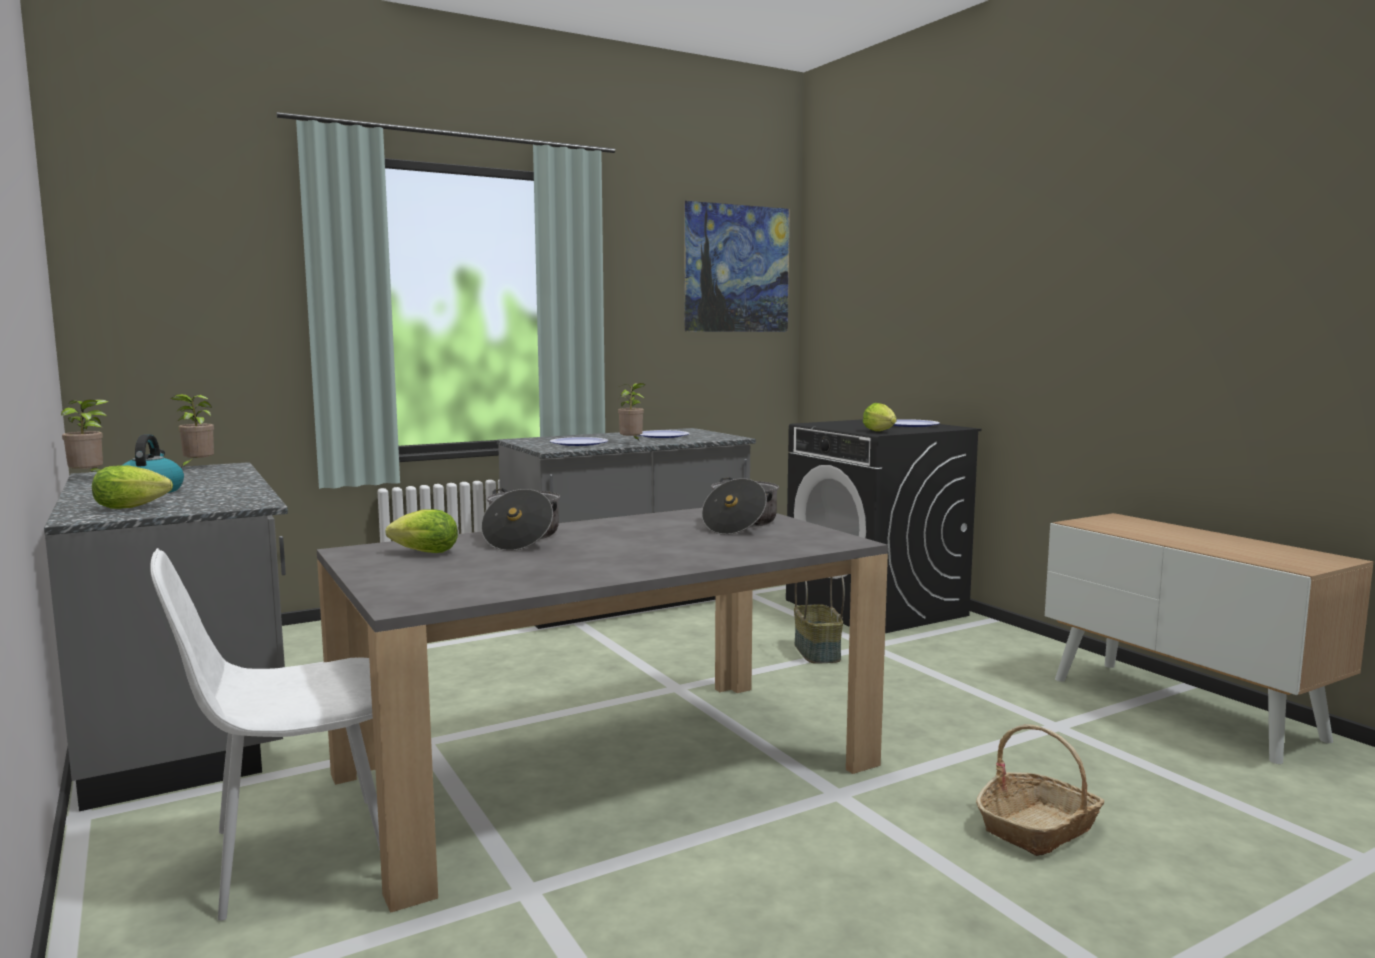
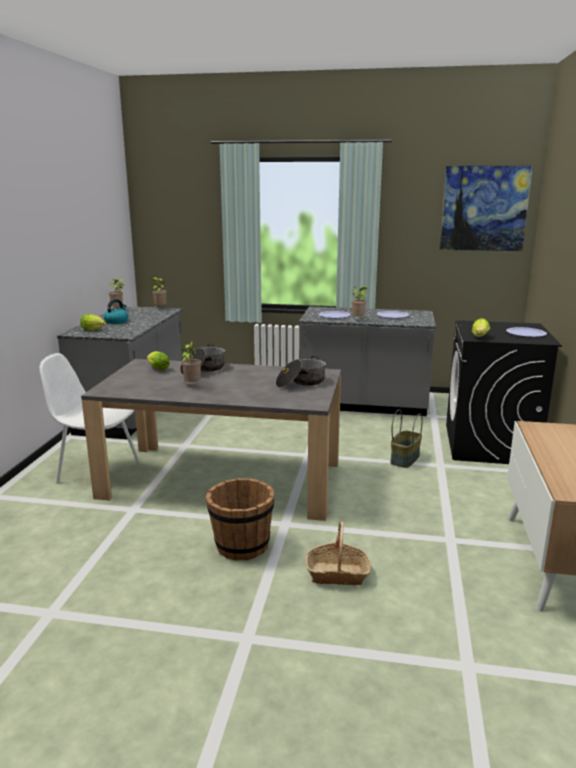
camera: 40 degrees right, 10 degrees up
none -> potted plant [181,342,201,383]
none -> brown bucket [206,478,274,560]

